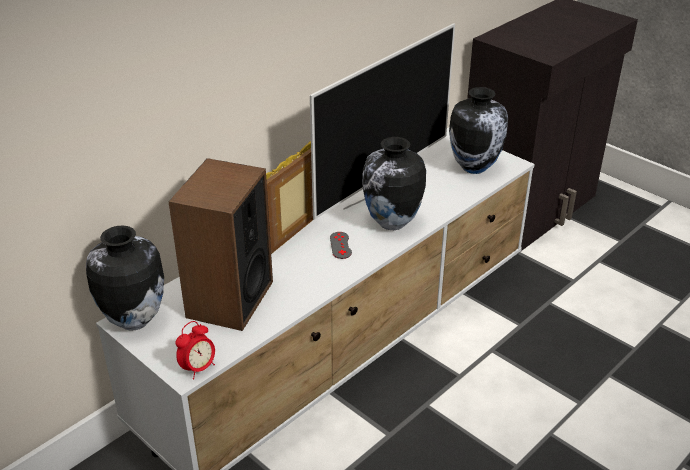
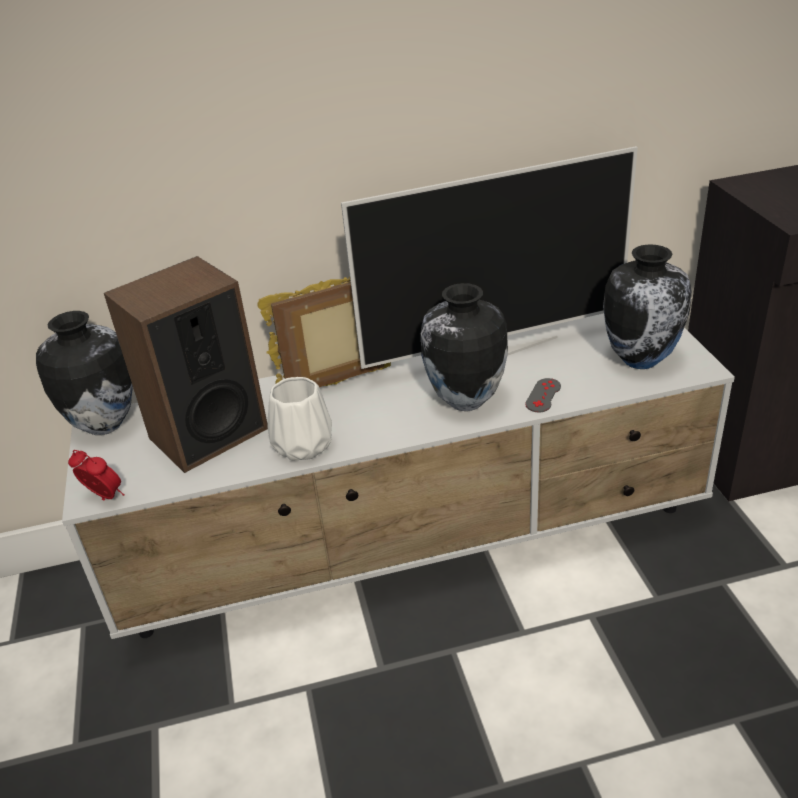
camera: 35 degrees right, 0 degrees up
alarm clock [175,321,215,379] -> alarm clock turned 135 degrees counterclockwise [68,450,125,500]
grey game controller [330,232,352,259] -> grey game controller moved to [525,378,561,412]
none -> white vase [268,377,332,460]

